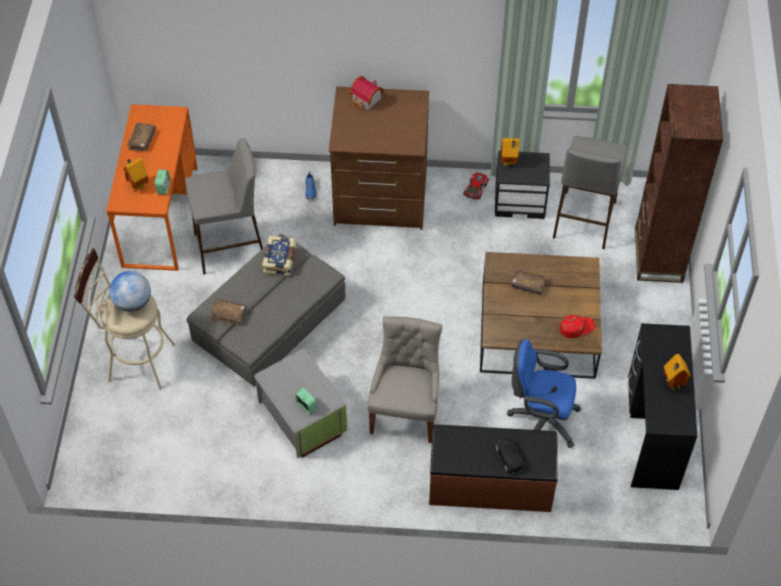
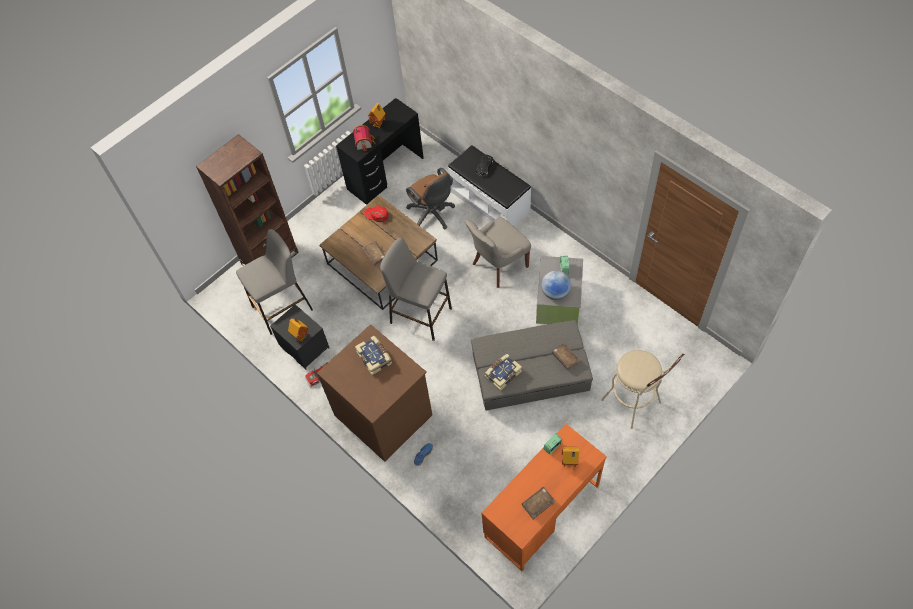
camera: 135 degrees left, 5 degrees up
globe [109,271,151,312] -> globe moved to [541,270,571,300]
grey stool [185,139,263,275] -> grey stool moved to [380,238,452,341]
toy house [350,76,384,112] -> toy house moved to [353,125,376,152]
brown bench [429,424,557,512] -> white bench [448,145,531,227]
blue office chair [507,339,581,448] -> brown office chair [406,168,455,230]
none -> book [355,336,392,375]

